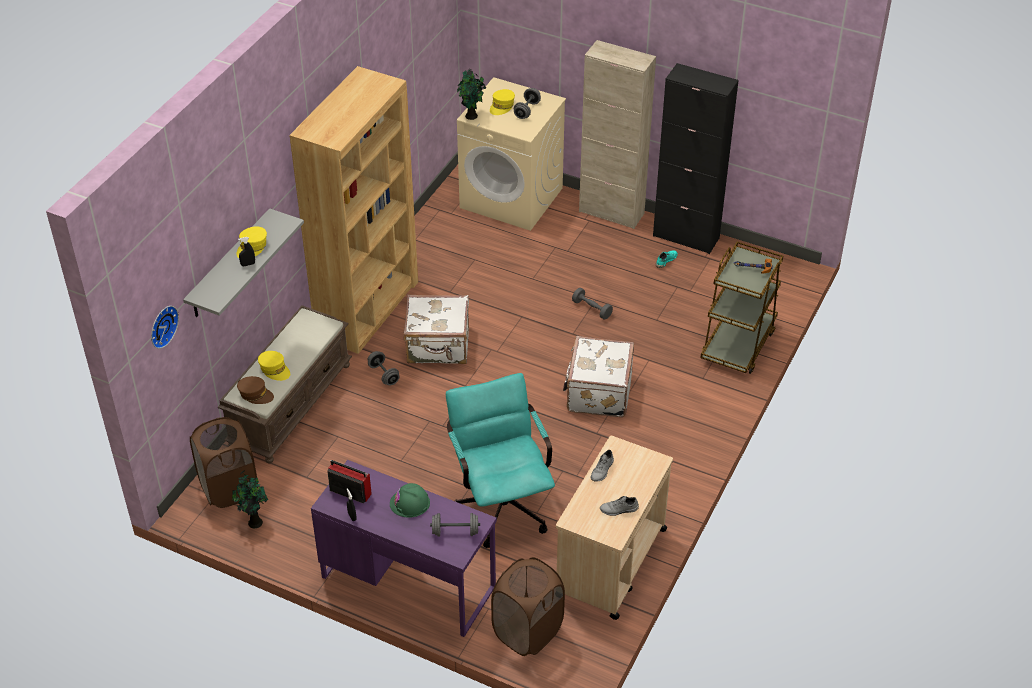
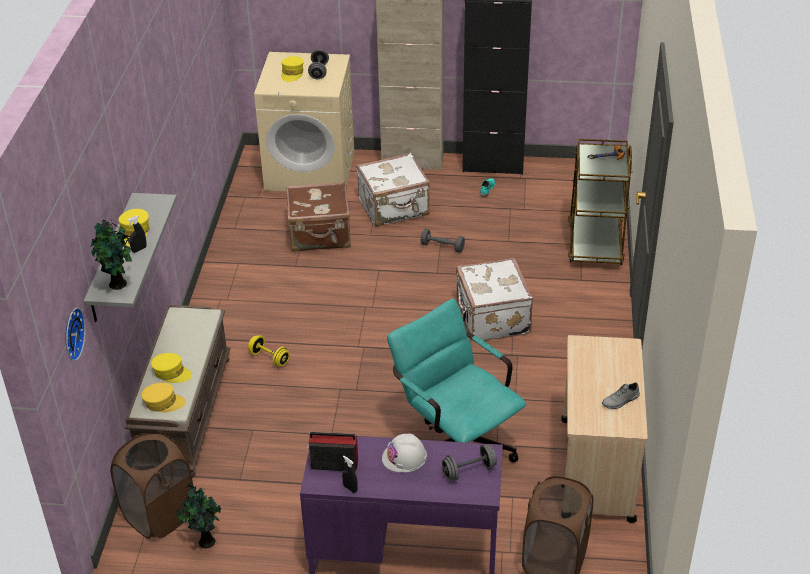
camera: 20 degrees left, 5 degrees down
brown cap [237,376,274,404] -> yellow cap [141,383,186,412]
brown bookcase [289,66,418,354] -> none
grey dumbbell [368,351,399,385] -> yellow dumbbell [248,335,290,367]
green hard hat [390,483,430,518] -> white hard hat [382,434,427,473]
white suitcase [404,295,469,364] -> white suitcase moved to [356,153,430,227]
potted plant [457,69,486,120] -> potted plant moved to [90,219,132,290]
grey shoe [590,450,614,482] -> none
none -> brown suitcase [286,182,351,252]

